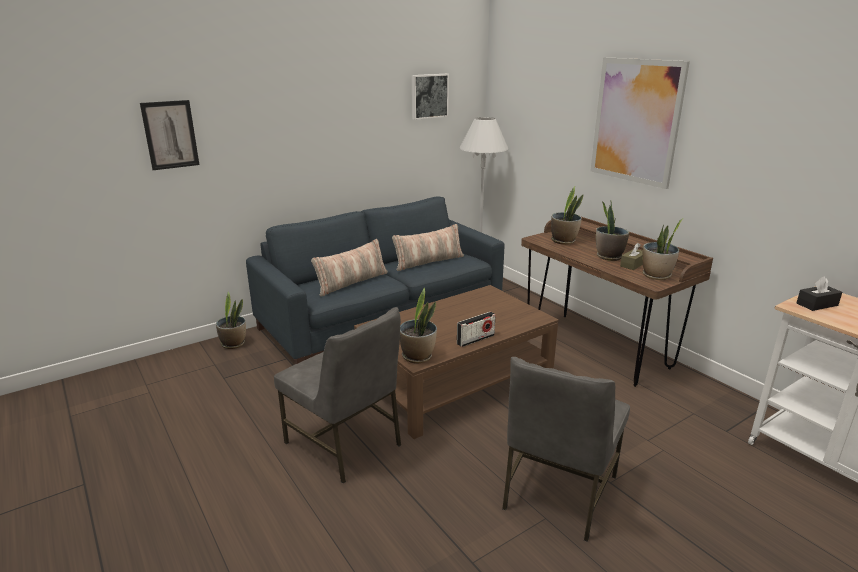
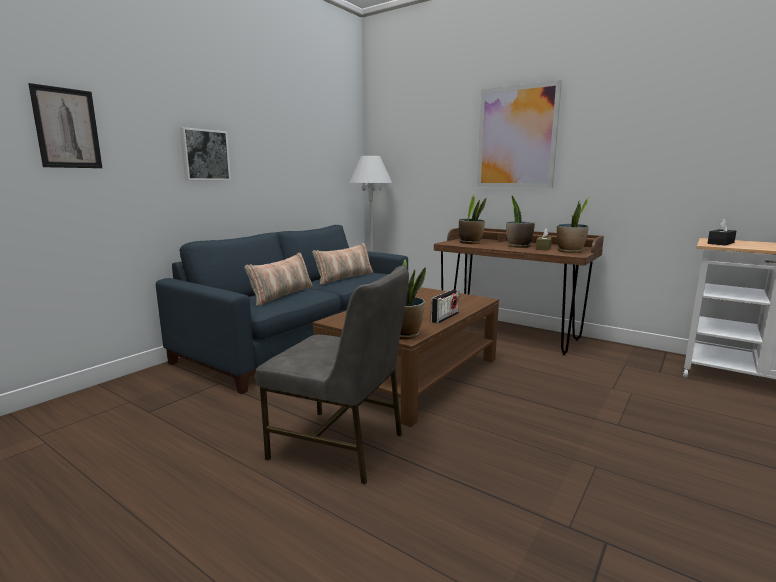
camera: 20 degrees left, 10 degrees down
potted plant [216,291,246,349] -> none
picture [412,74,449,120] -> picture moved to [180,127,231,180]
grey chair [502,357,630,542] -> none

